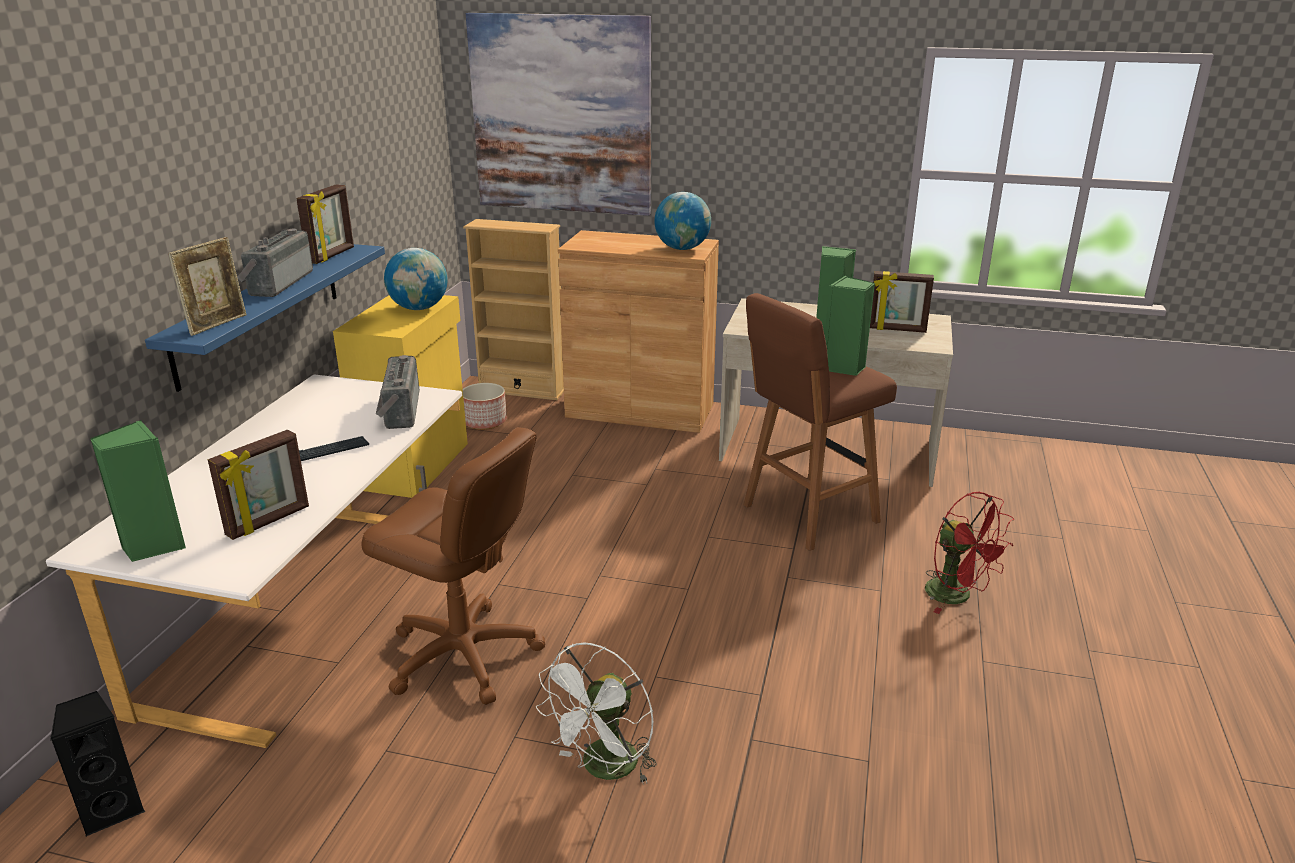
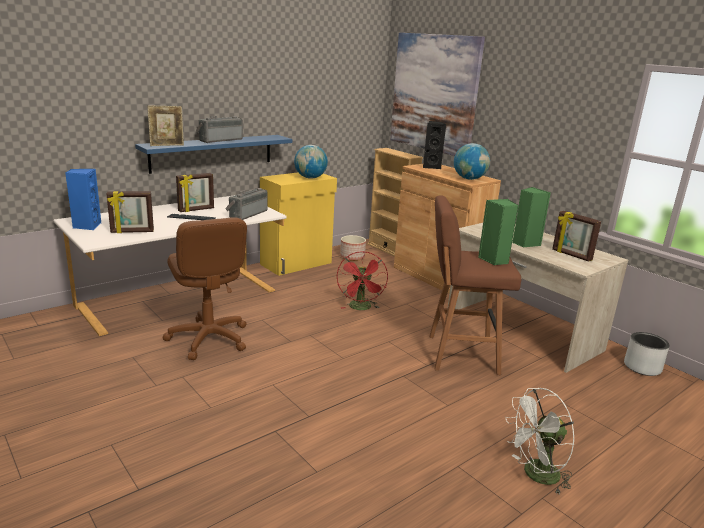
camera: 35 degrees right, 5 degrees down
black speaker [50,691,145,837] -> black speaker moved to [423,121,446,169]
green speaker [90,420,186,562] -> blue speaker [65,169,101,230]
picture frame [296,184,354,264] -> picture frame moved to [176,173,214,212]
white fan [536,643,657,785] -> white fan moved to [505,388,574,495]
red fan [925,492,1014,614] -> red fan moved to [337,251,388,310]
none -> grey planter [624,332,670,376]

